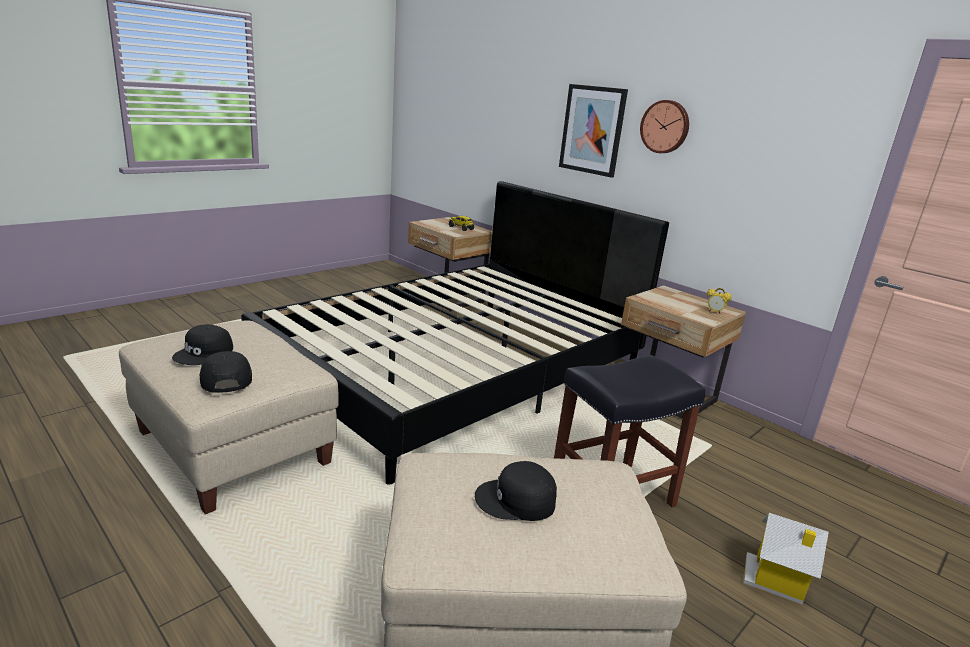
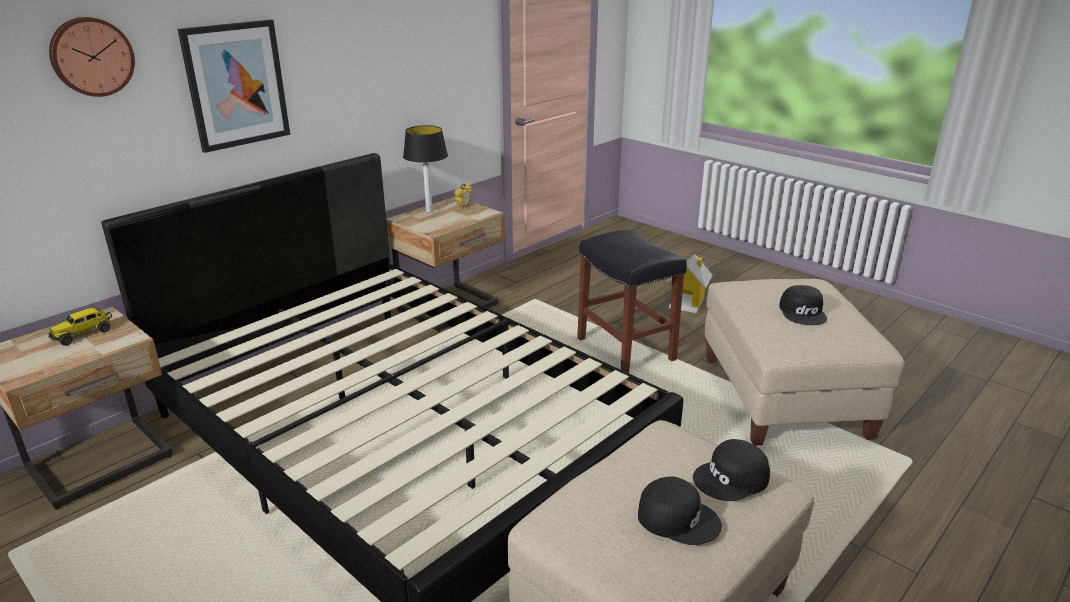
camera: 90 degrees left, 5 degrees up
wall clock [640,100,689,153] -> wall clock moved to [49,17,135,97]
none -> table lamp [403,125,448,213]

